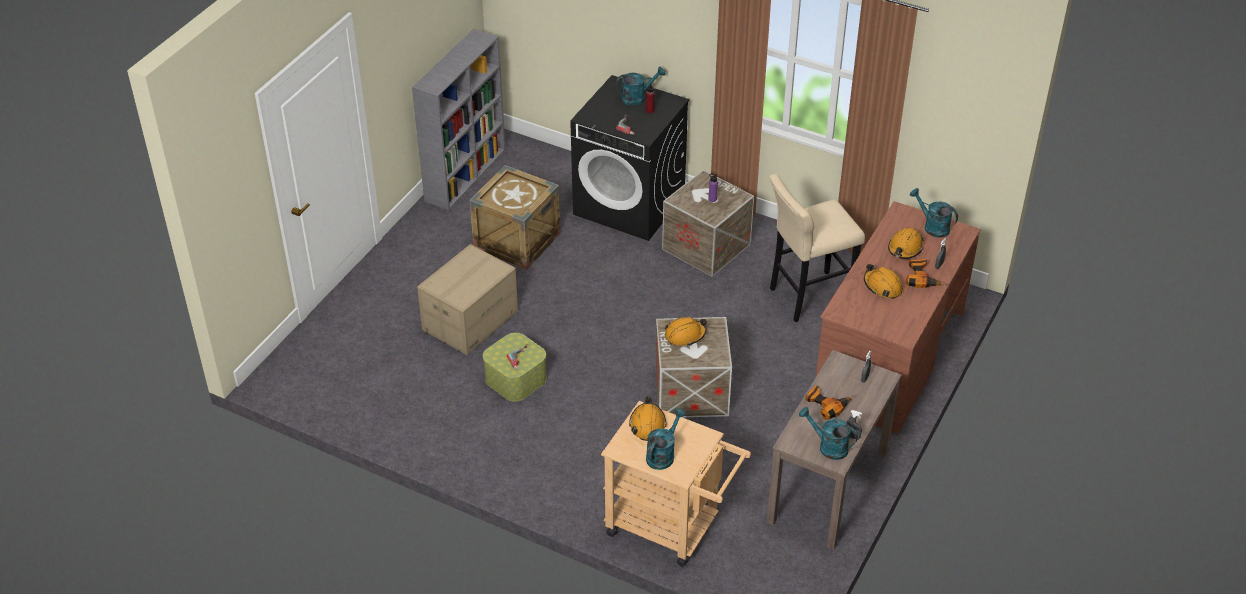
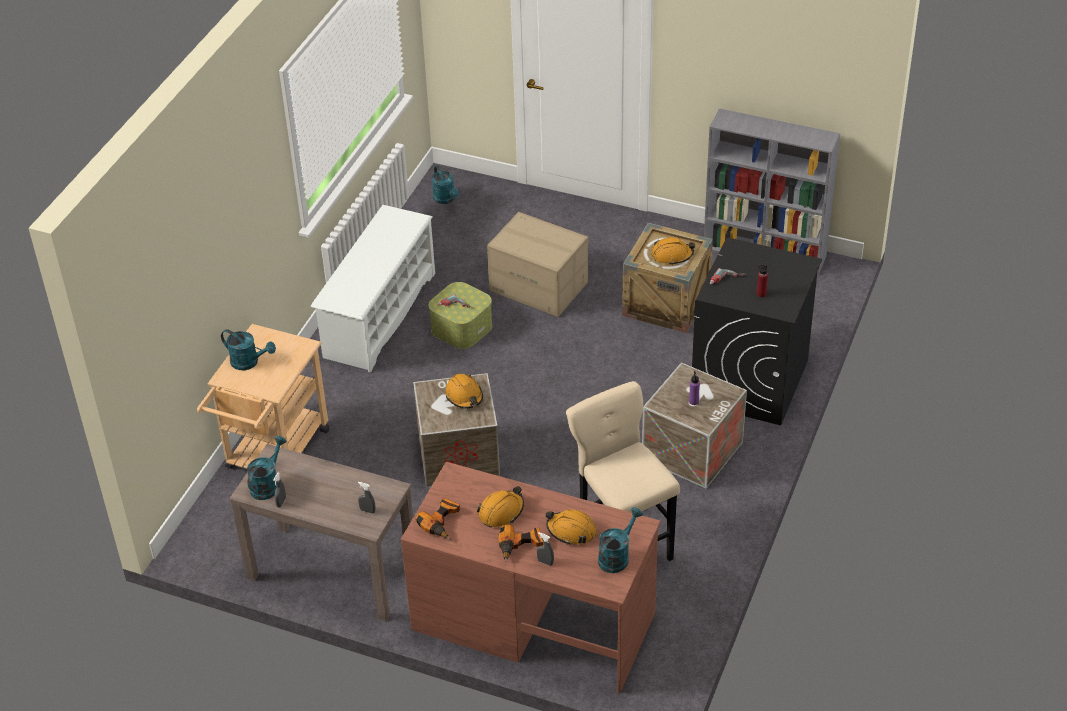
camera: 85 degrees right, 0 degrees up
turquoise watering can [616,67,665,105] -> turquoise watering can moved to [432,166,459,204]
orange hard hat [629,396,667,441] -> orange hard hat moved to [652,237,695,265]
power drill [805,385,856,420] -> power drill moved to [415,498,460,542]
none -> white shoe rack [311,205,435,373]

